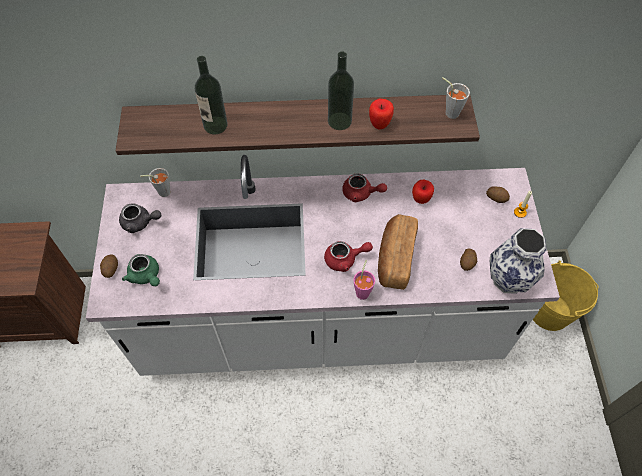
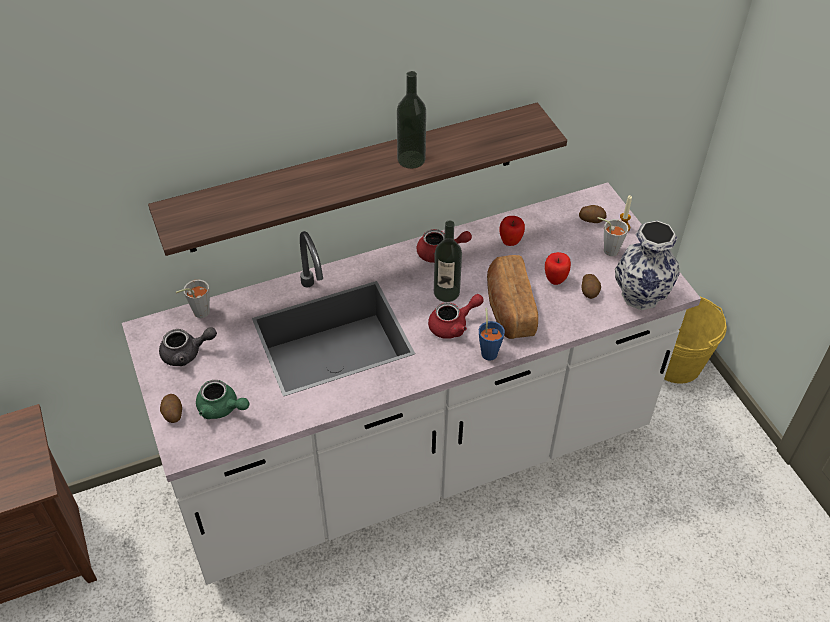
camera: 20 degrees left, 10 degrees down
bottle [195,56,228,135] -> bottle moved to [434,220,462,302]
pink cup [354,260,375,300] -> blue cup [479,308,505,361]
apple [369,99,394,129] -> apple moved to [545,252,571,285]
grey cup [442,77,470,119] -> grey cup moved to [597,217,628,256]

